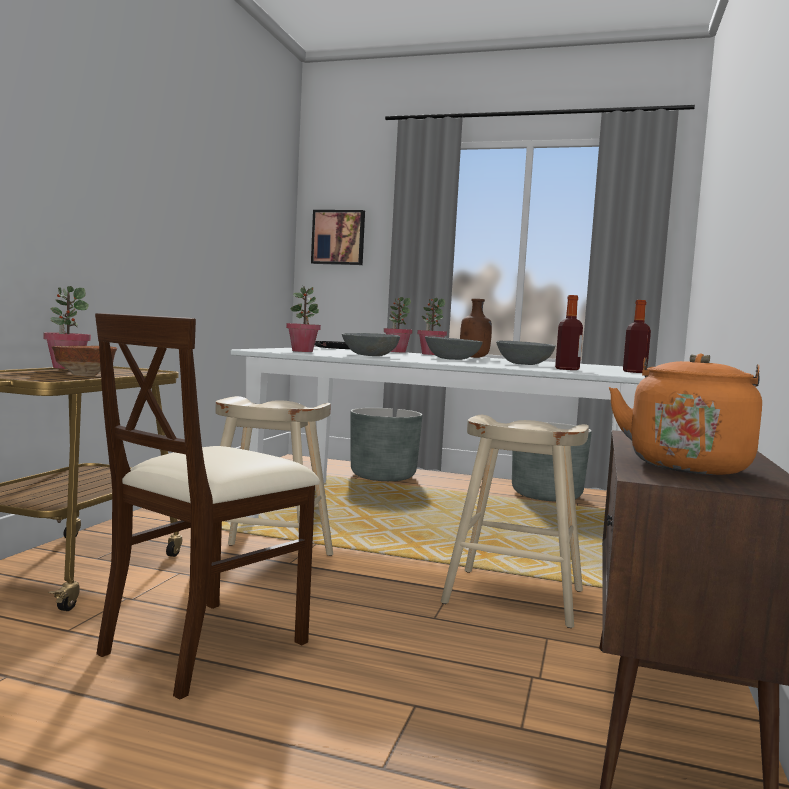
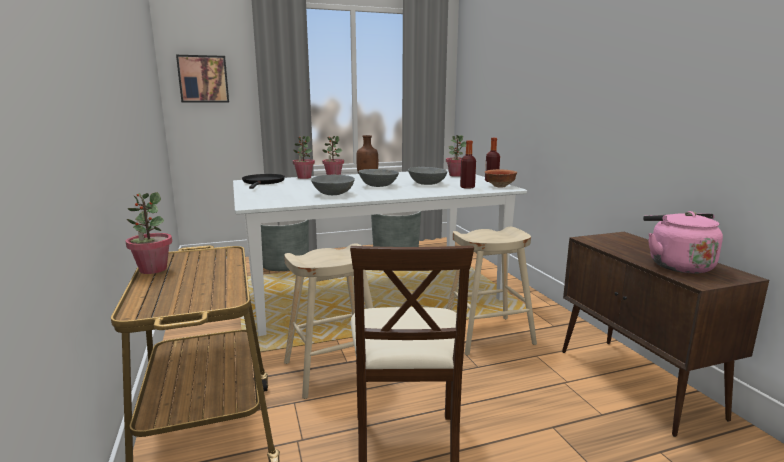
camera: 35 degrees left, 10 degrees up
bowl [52,346,117,376] -> bowl moved to [485,169,517,187]
potted plant [286,286,321,352] -> potted plant moved to [446,135,466,177]
orange kettle [609,353,762,475] -> pink kettle [643,211,723,274]

